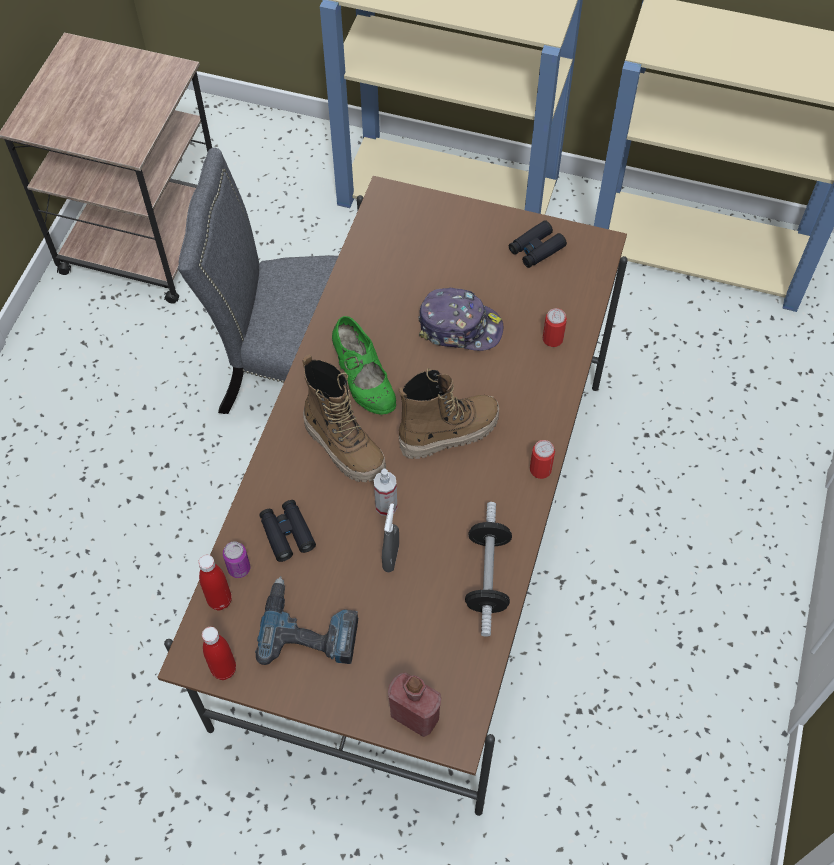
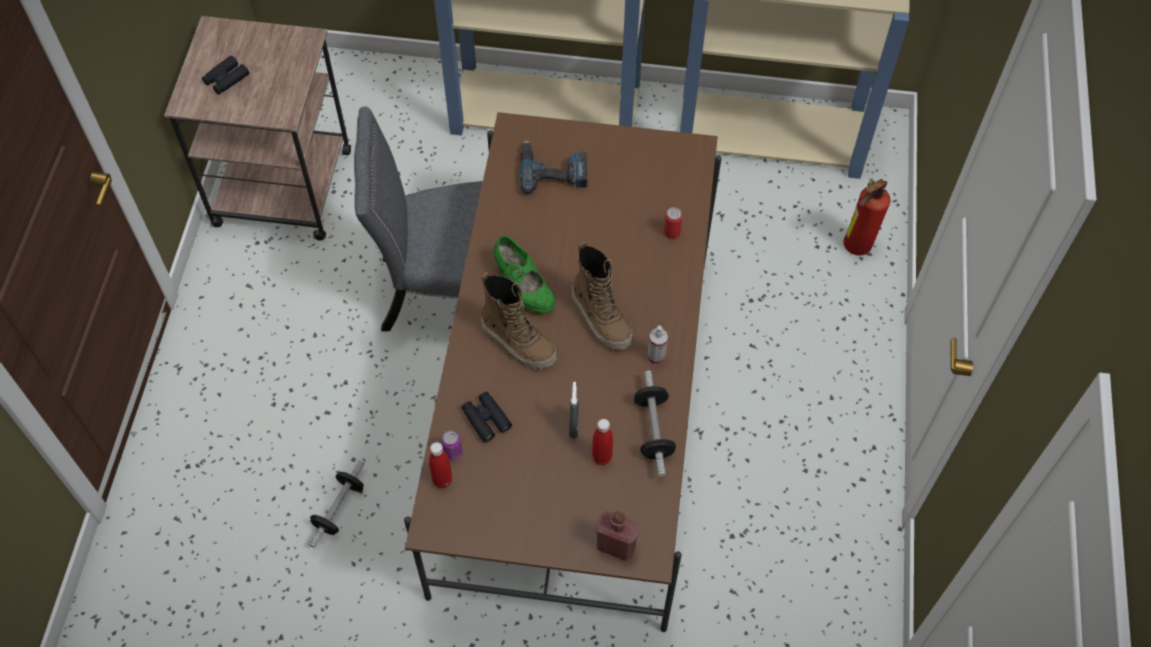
camera: 10 degrees left, 0 degrees up
red bottle [202,627,236,680] -> red bottle moved to [592,419,613,465]
power drill [255,576,358,665] -> power drill moved to [520,140,587,194]
spray bottle [374,469,397,516] -> spray bottle moved to [647,326,668,365]
boot [398,368,499,459] -> boot turned 90 degrees clockwise [572,241,633,350]
cap [418,288,503,351] -> none
black binoculars [509,220,567,268] -> black binoculars moved to [202,55,249,94]
can [530,440,555,479] -> none
none -> dumbbell [309,460,365,548]
none -> fire extinguisher [844,179,890,256]

